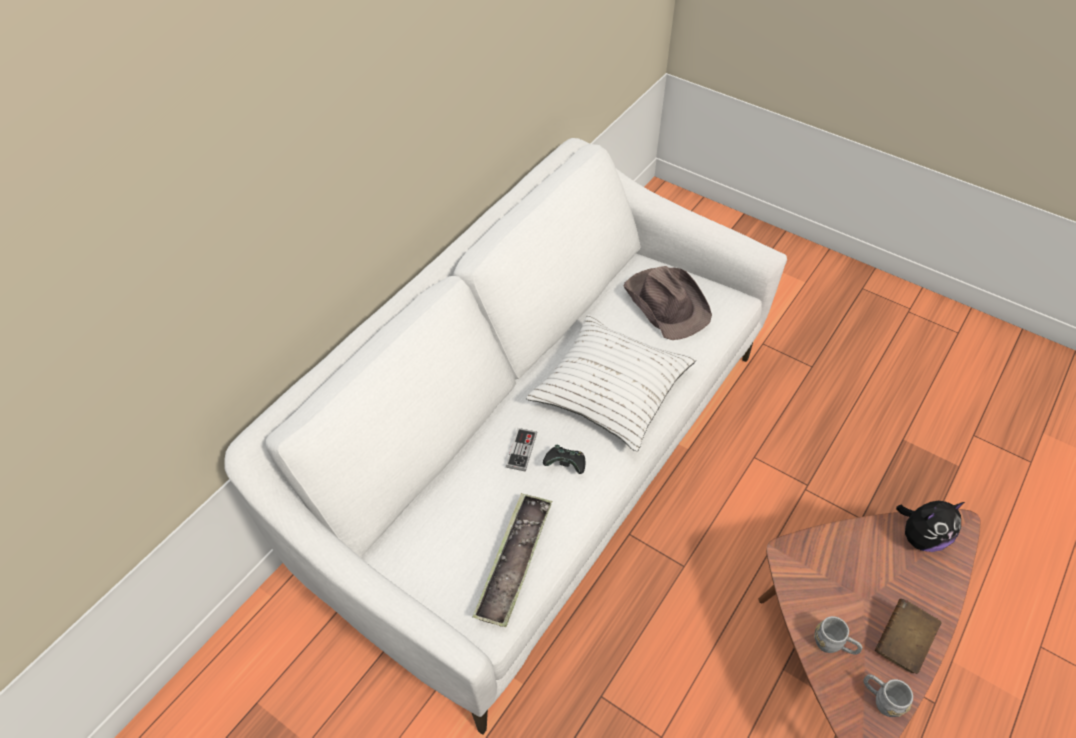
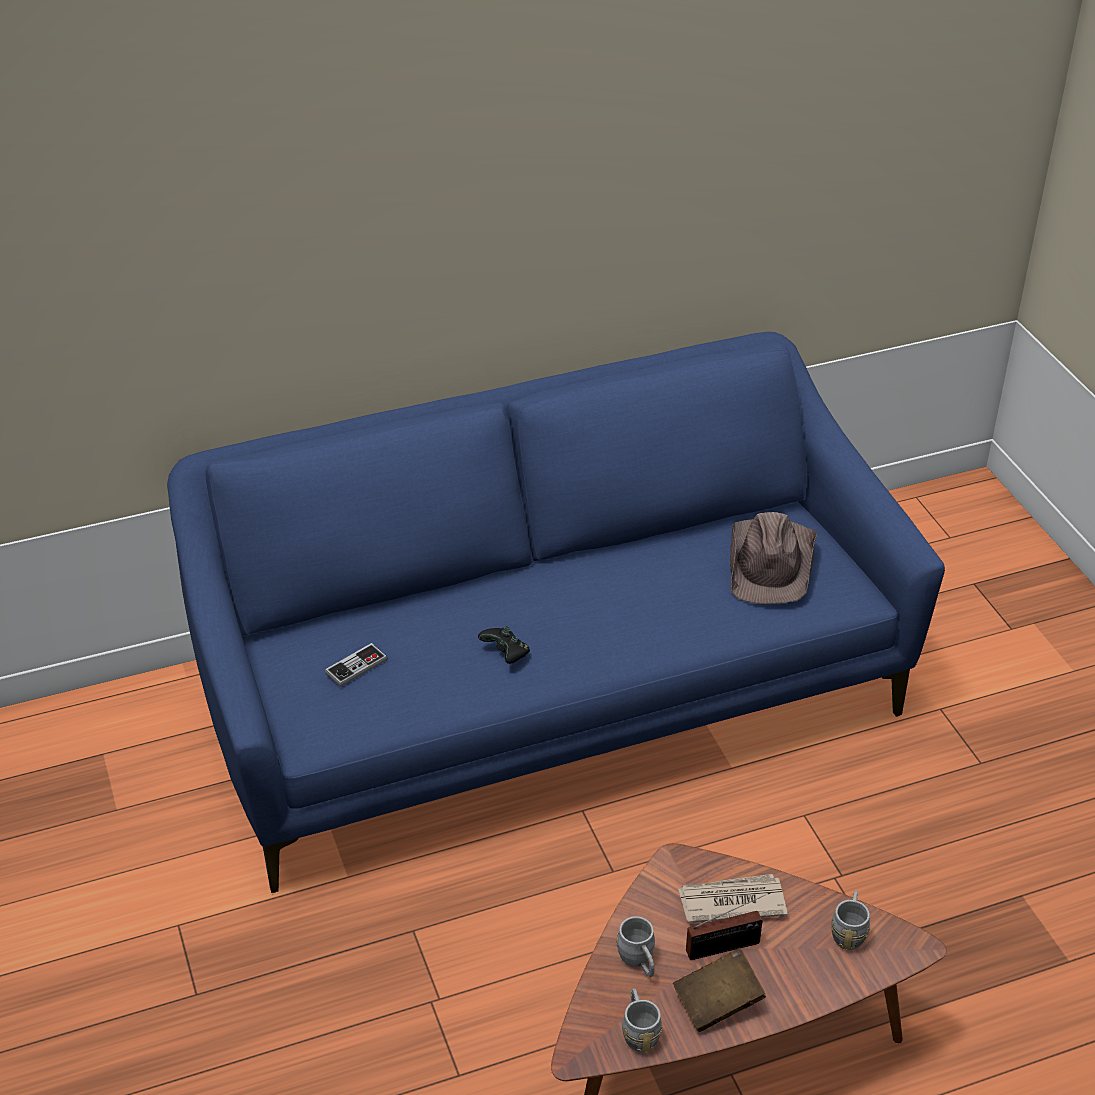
camera: 35 degrees right, 10 degrees down
white sofa [224,138,787,735] -> blue sofa [167,332,945,893]
tray [472,493,552,627] -> none
game controller [506,428,537,472] -> game controller moved to [325,643,387,687]
white pillow [526,314,697,451] -> none
plush toy [896,501,965,552] -> grey mug [831,891,870,950]
none -> newspaper [678,874,787,923]
none -> radio [686,892,770,960]

